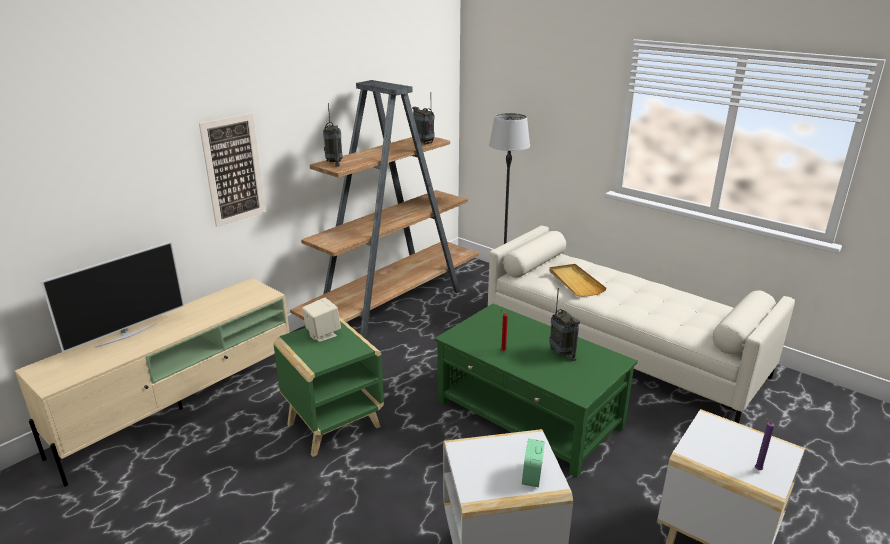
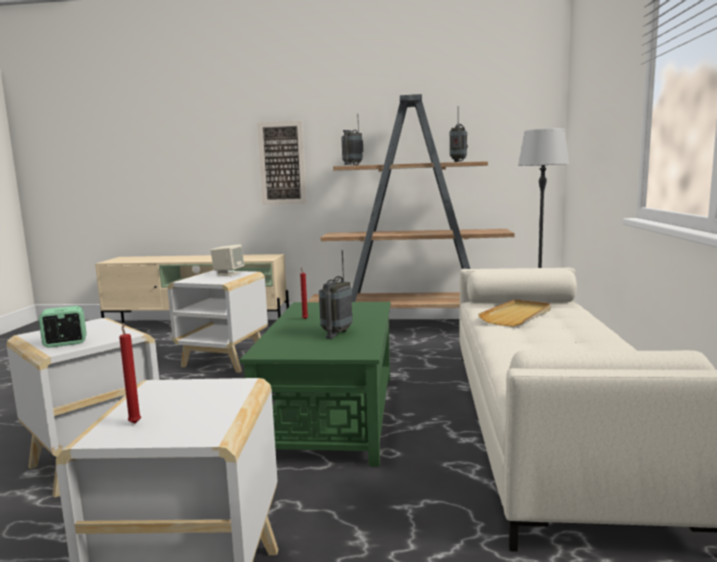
camera: 55 degrees right, 15 degrees down
television [41,242,184,353] -> none
green side table [274,317,384,457] -> white side table [168,270,268,373]
purple candle [755,418,774,470] -> red candle [119,323,141,424]

